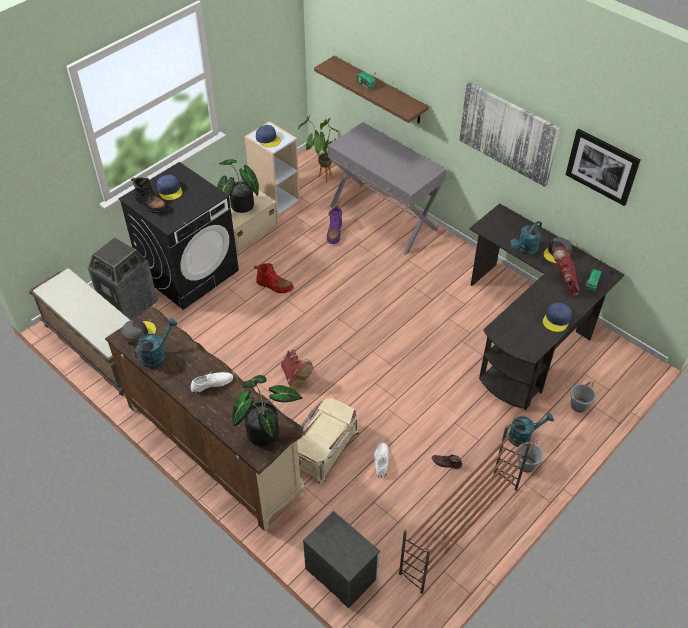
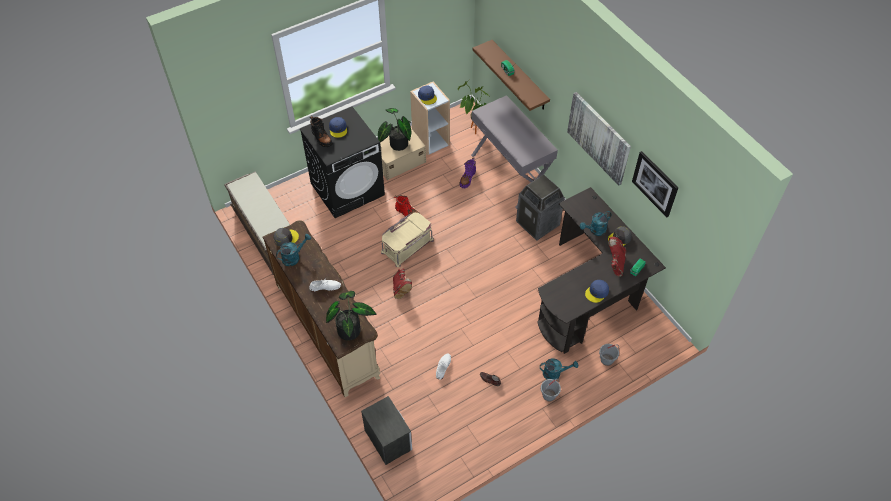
camera: 15 degrees right, 5 degrees up
trash can [88,237,158,320] -> trash can moved to [516,174,565,241]
beige storage box [297,398,359,484] -> beige storage box moved to [381,213,434,267]
brown shoe rack [399,426,531,594] -> none

